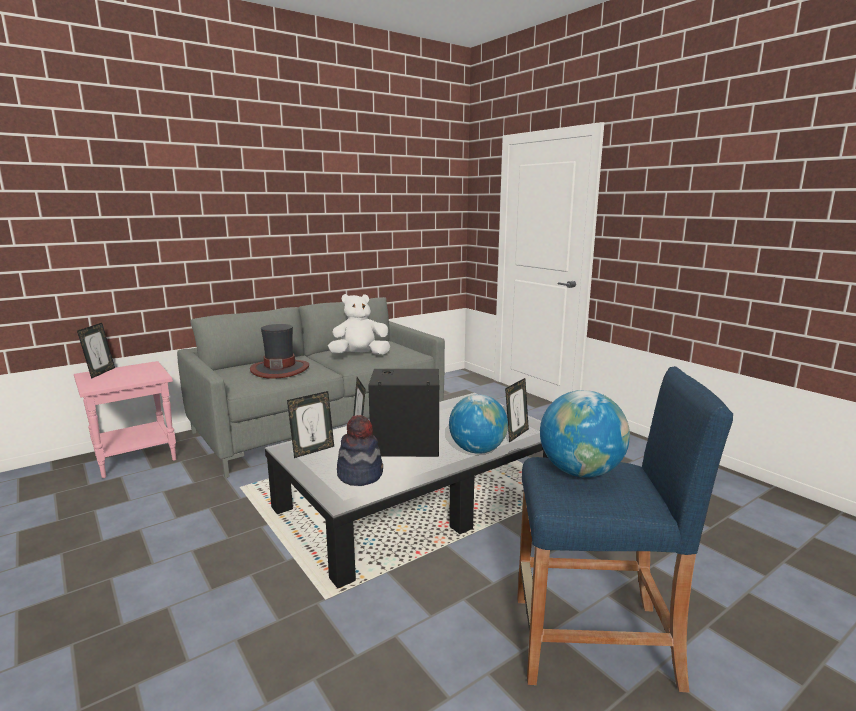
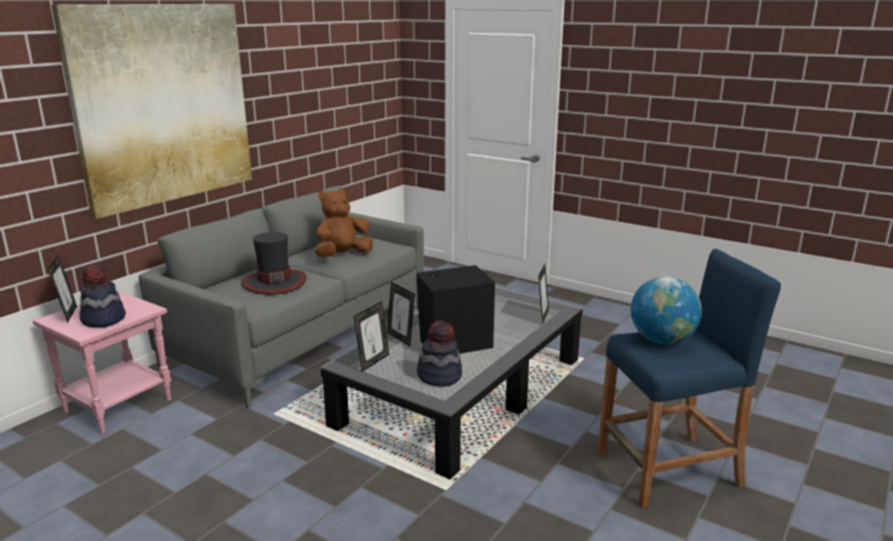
camera: 20 degrees left, 5 degrees up
white plush toy [328,294,390,355] -> brown plush toy [315,189,373,257]
globe [449,394,508,454] -> none
none -> picture [51,4,252,219]
none -> hat [79,264,126,328]

